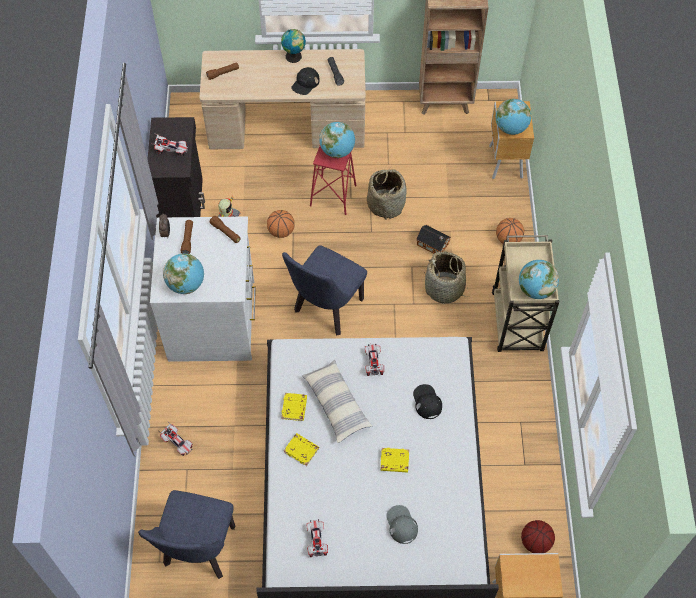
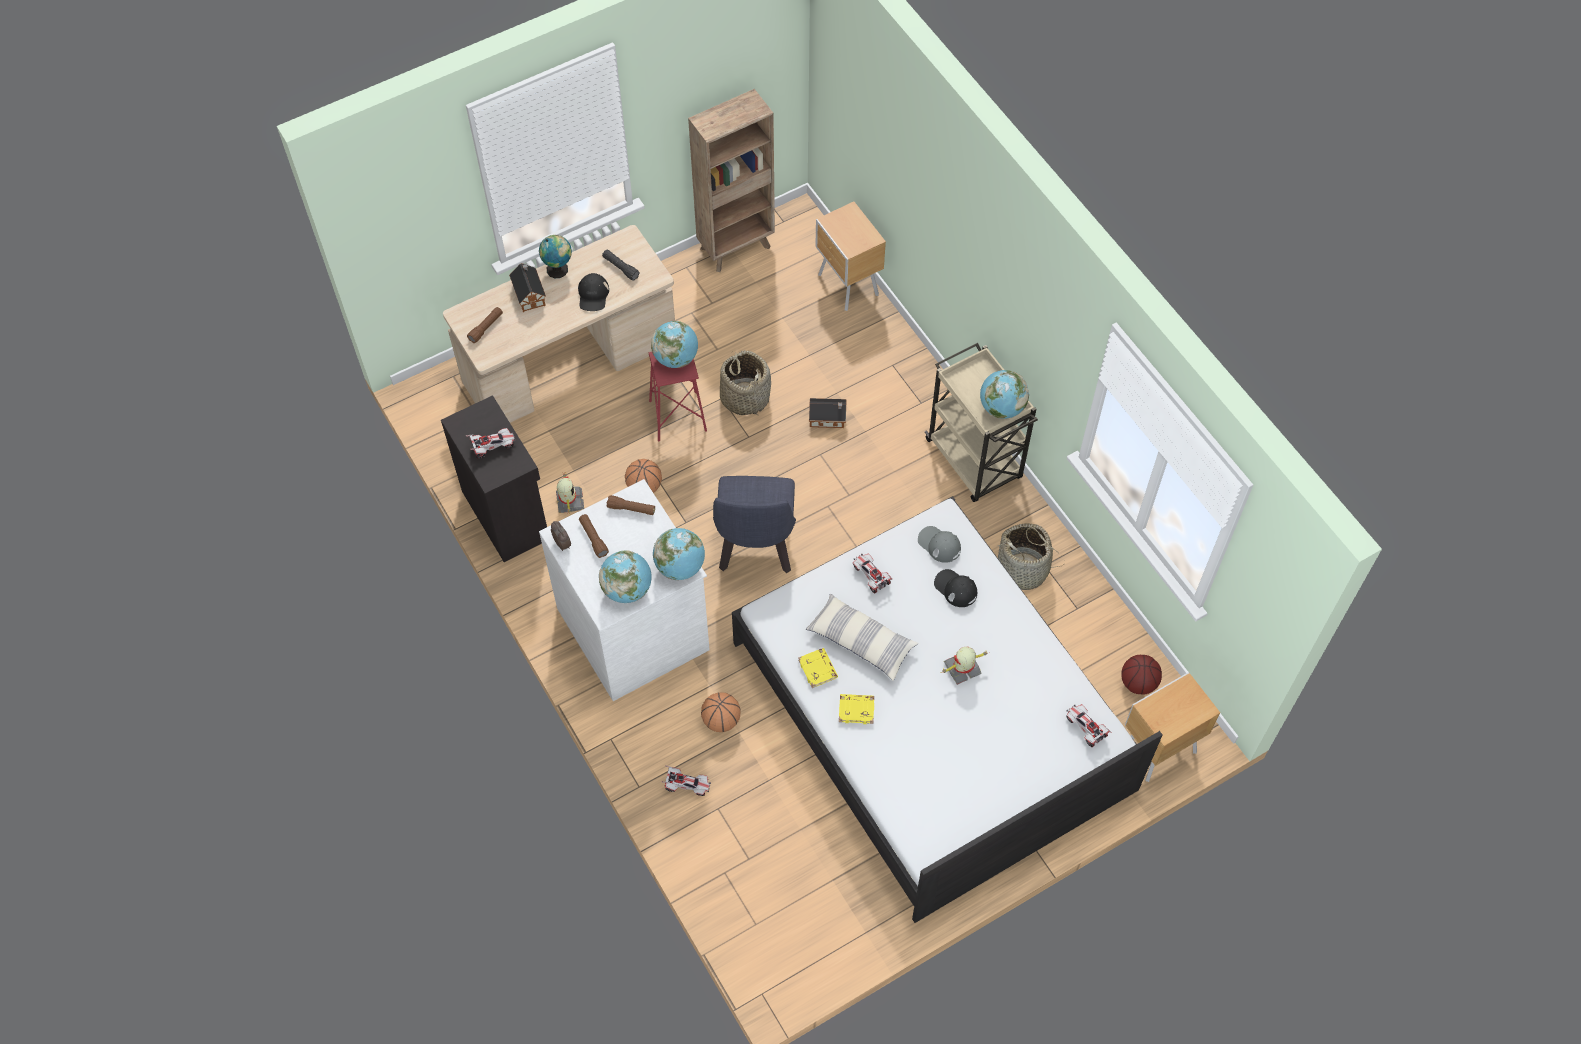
camera: 30 degrees left, 0 degrees up
blue chair [138,490,235,579] -> none
toy car [306,519,328,557] -> toy car moved to [1066,704,1112,747]
yellow book [380,448,409,473] -> toy robot [941,647,987,685]
grey cap [387,505,418,544] -> grey cap moved to [918,526,961,563]
basket [424,251,470,304] -> basket moved to [996,523,1063,590]
globe [496,99,531,135] -> globe moved to [653,528,705,580]
basketball [496,218,524,244] -> basketball moved to [701,692,741,732]
none -> toy house [509,263,546,312]

